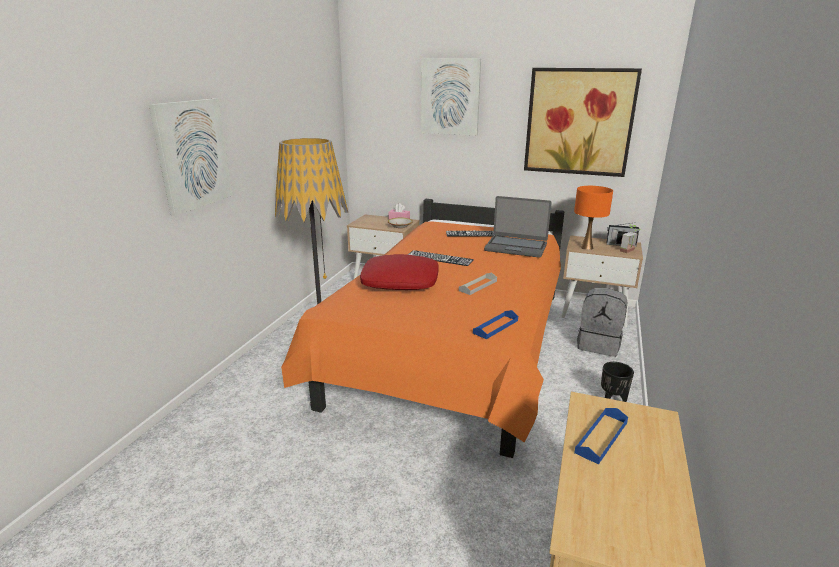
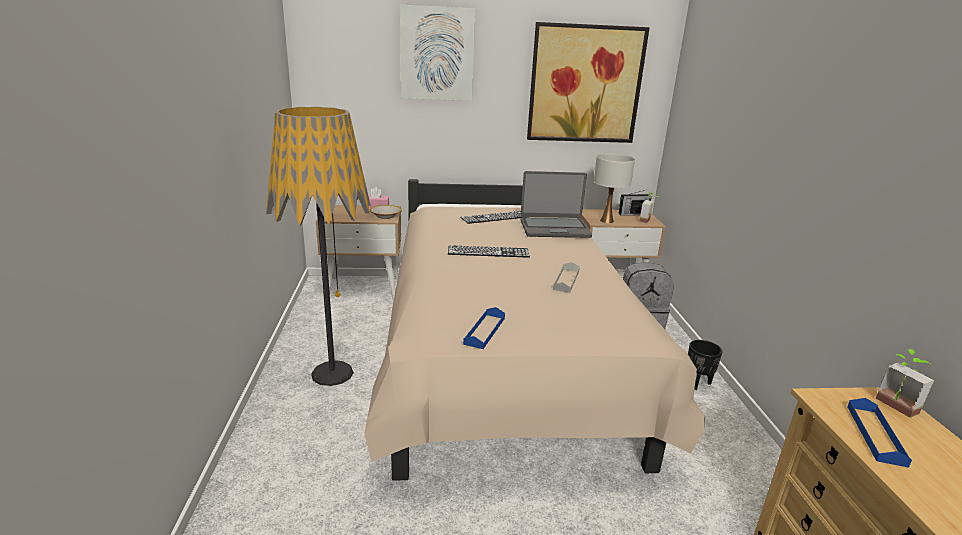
camera: 25 degrees left, 0 degrees up
picture [149,98,233,216] -> none
orange bed [281,199,564,458] -> beige bed [365,179,705,481]
red pillow [360,254,439,290] -> none
blue tray [473,310,518,339] -> blue tray moved to [463,307,505,349]
orange table lamp [574,186,613,250] -> white table lamp [594,153,635,223]
none -> potted plant [876,349,934,418]

